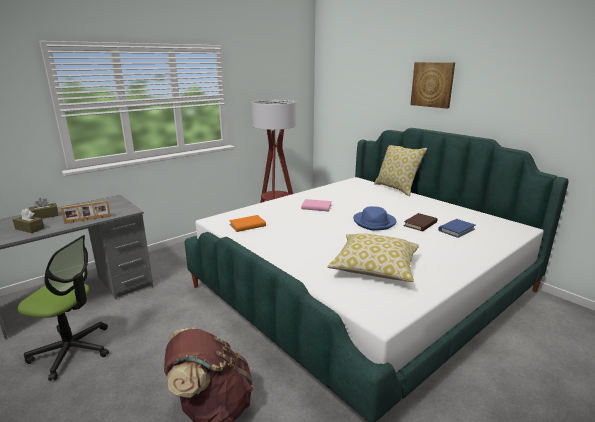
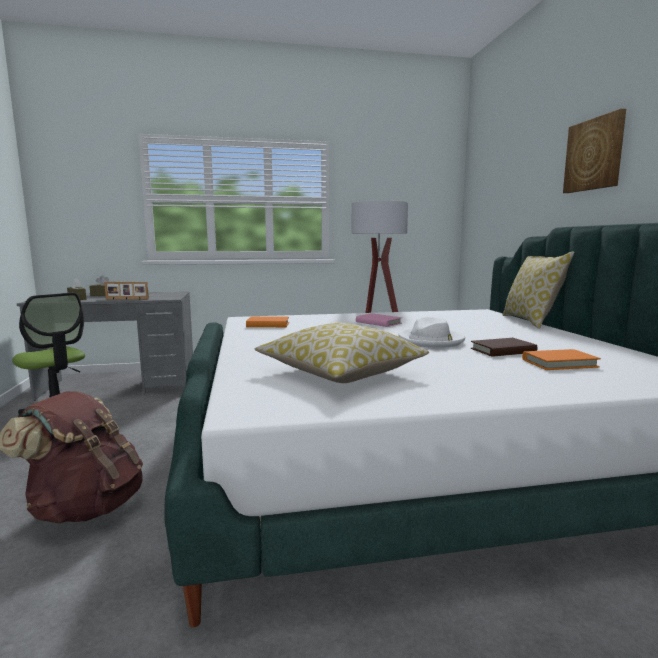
camera: 30 degrees right, 10 degrees down
blue hat [353,206,396,231] -> white hat [398,317,465,348]
blue book [438,219,475,238] -> orange book [522,349,601,370]

